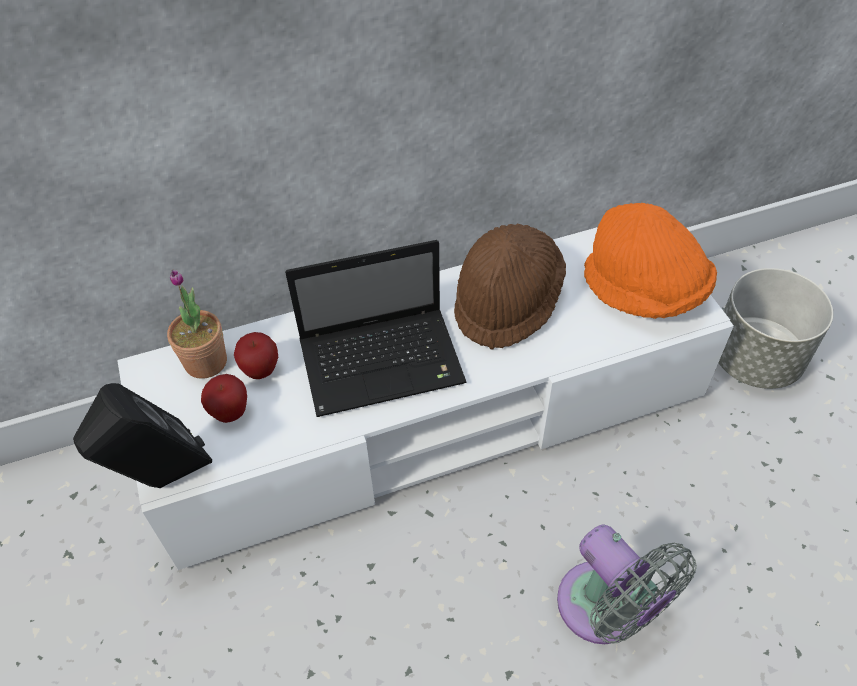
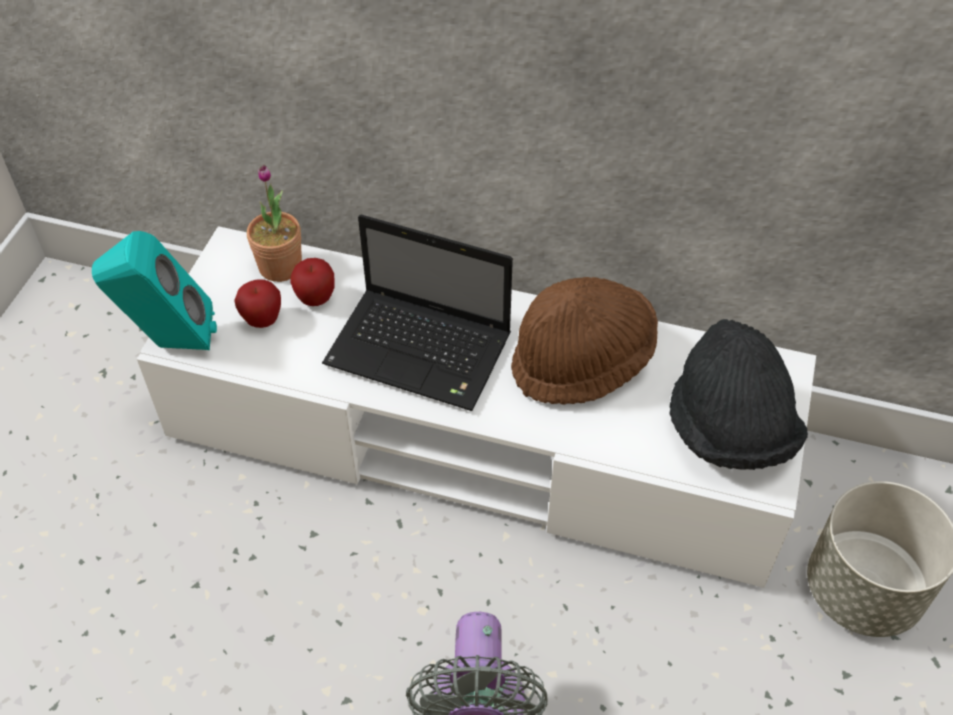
camera: 35 degrees right, 0 degrees up
black speaker [73,383,212,488] -> turquoise speaker [92,231,217,350]
orange hat [584,203,717,319] -> black hat [669,319,808,470]

